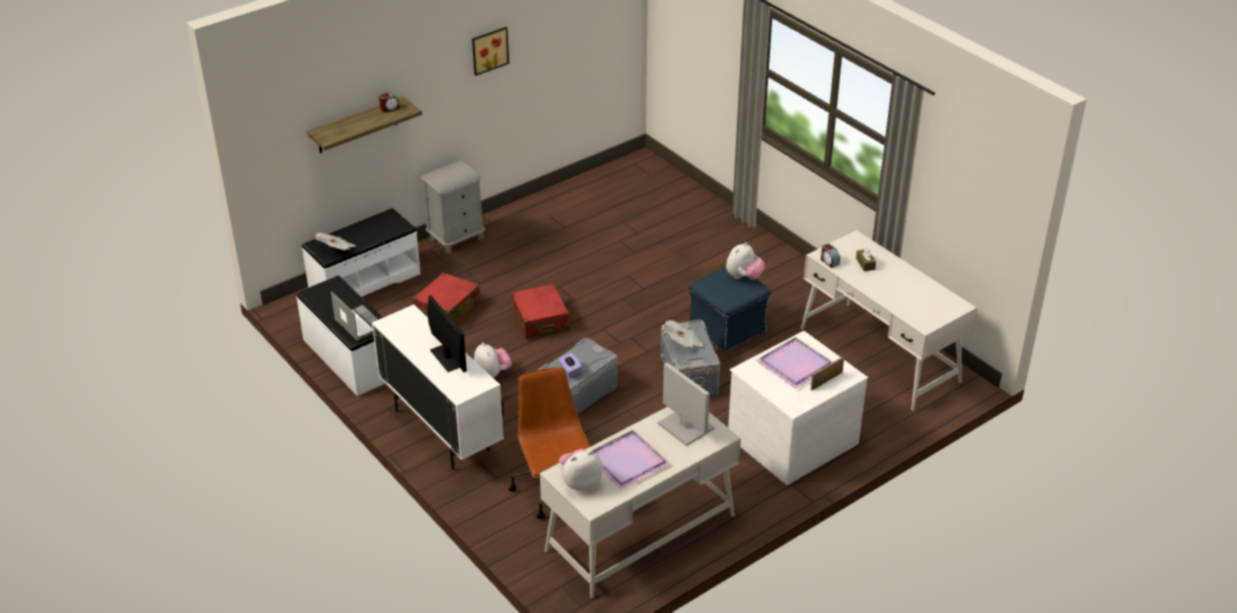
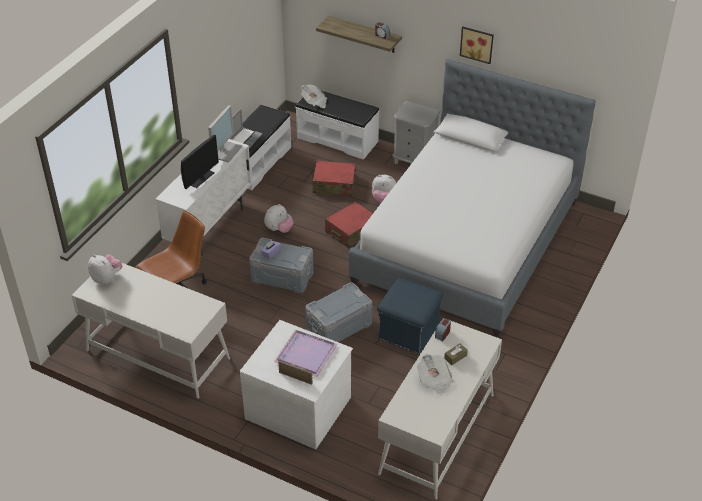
camera: 65 degrees right, 5 degrees up
purple tray [592,430,670,490] -> none
monitor [658,362,715,446] -> monitor moved to [208,105,242,163]
newspaper [662,320,703,348] -> newspaper moved to [417,354,453,395]
plush toy [726,242,765,280] -> plush toy moved to [372,175,396,203]
none -> bed [348,59,596,337]

